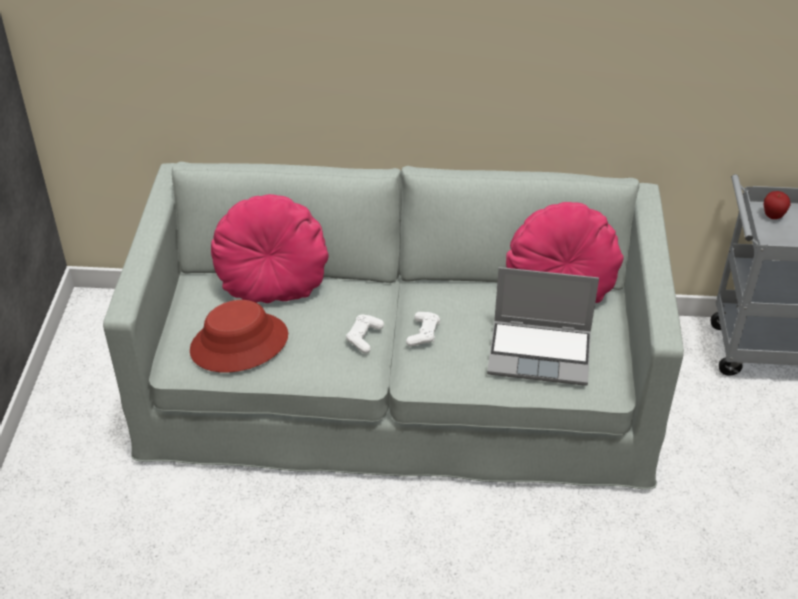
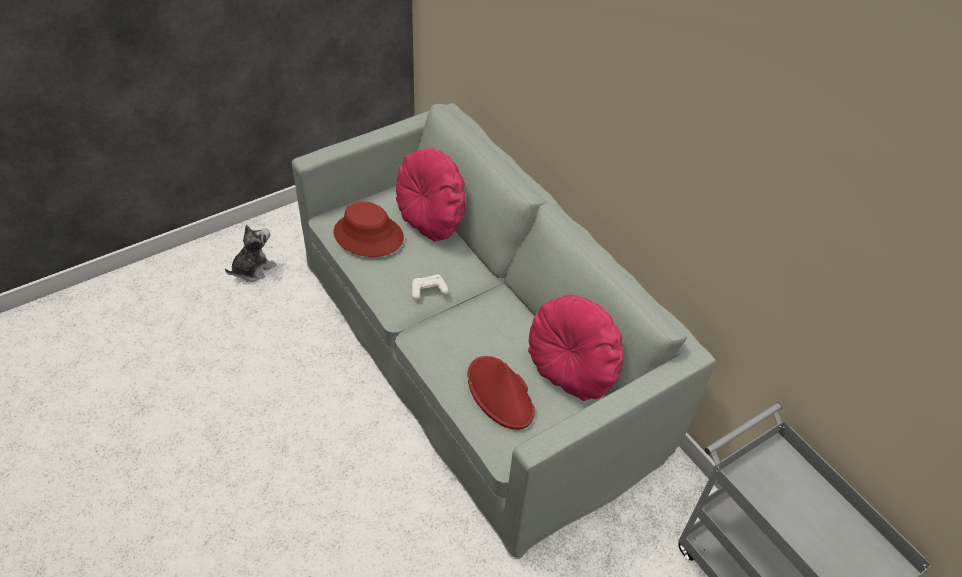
camera: 50 degrees right, 5 degrees up
white game controller [406,312,440,346] -> none
laptop [487,267,599,386] -> red hat [467,356,535,430]
apple [764,191,791,219] -> none
none -> plush toy [225,225,276,282]

